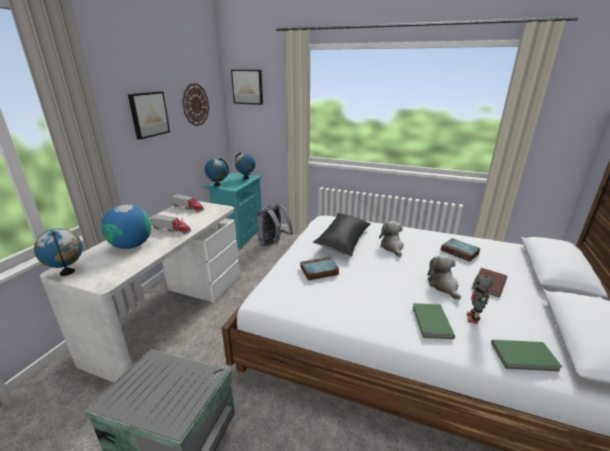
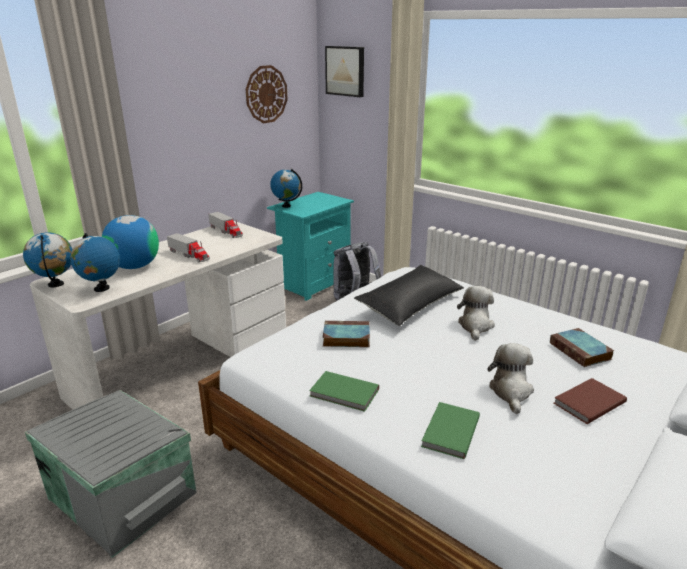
camera: 20 degrees right, 0 degrees up
picture [128,91,170,139] -> none
globe [235,153,255,179] -> globe moved to [70,233,120,292]
toy robot [467,271,493,324] -> none
green book [491,340,562,372] -> green book moved to [309,371,379,412]

